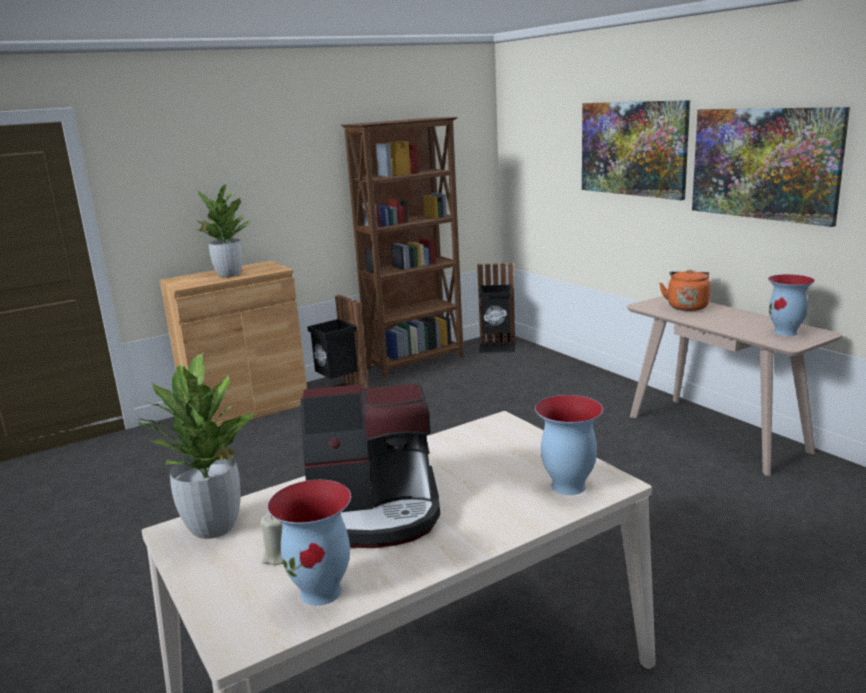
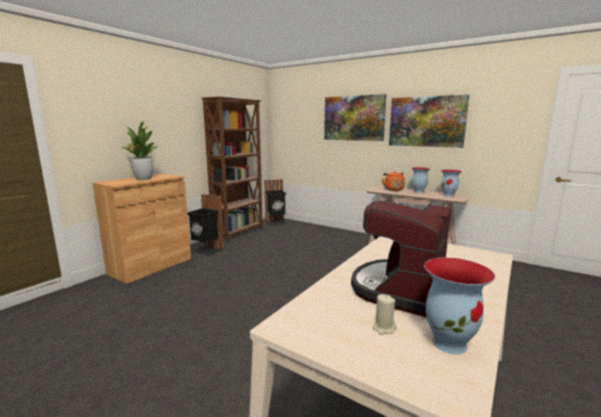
camera: 25 degrees left, 5 degrees down
potted plant [138,353,256,539] -> none
coffee machine [300,383,440,548] -> coffee machine turned 150 degrees clockwise [351,201,452,317]
vase [535,395,603,495] -> vase moved to [411,167,430,193]

